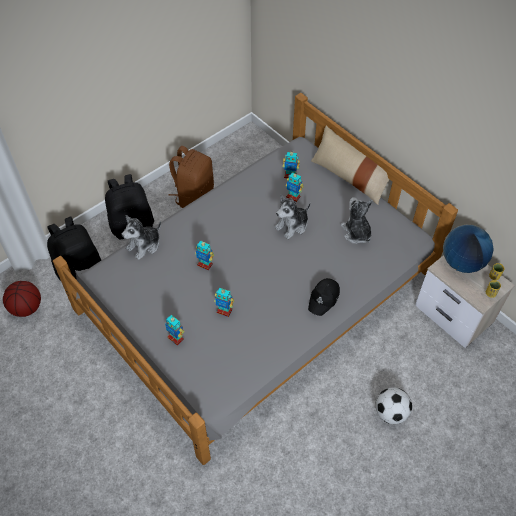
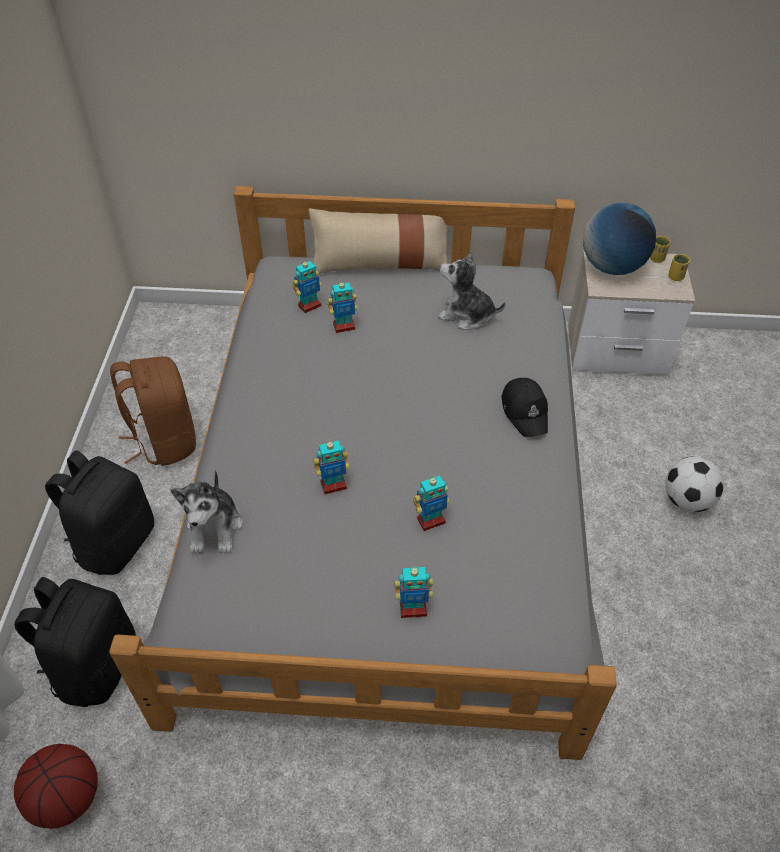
camera: 45 degrees left, 5 degrees down
plush toy [275,195,310,239] -> none

